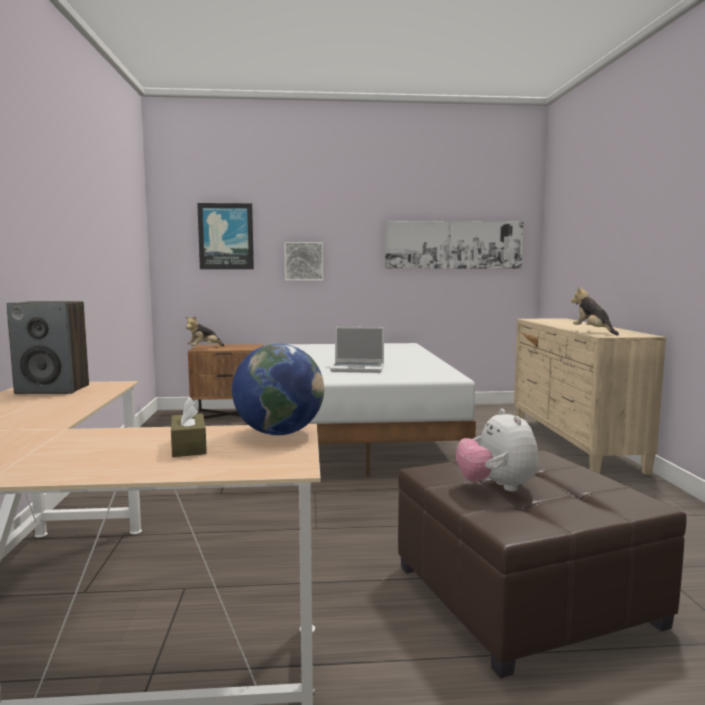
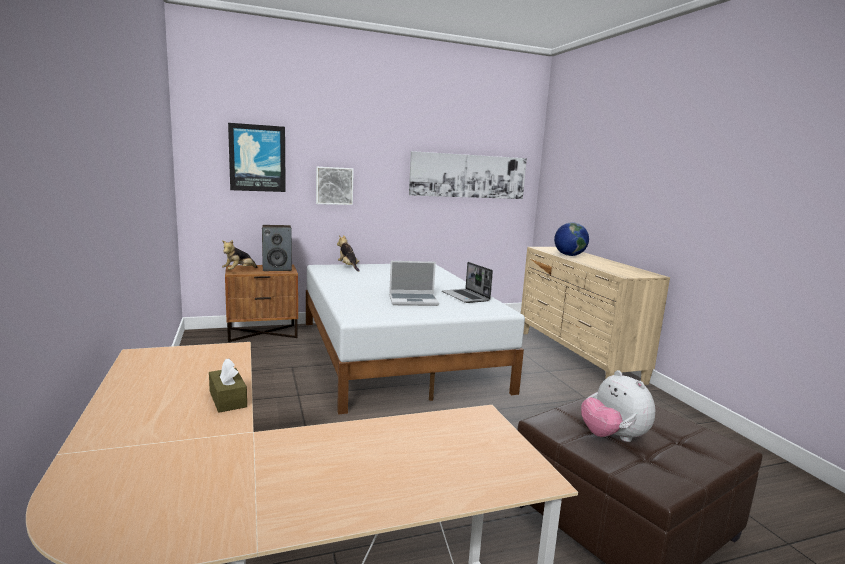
camera: 15 degrees left, 5 degrees up
speaker [6,301,89,394] -> speaker moved to [262,225,292,271]
brown tissue box [171,396,207,457] -> brown tissue box moved to [209,358,247,413]
globe [232,344,324,435] -> globe moved to [554,222,589,256]
plush toy [571,288,619,336] -> plush toy moved to [337,235,360,272]
none -> laptop [442,262,493,303]

